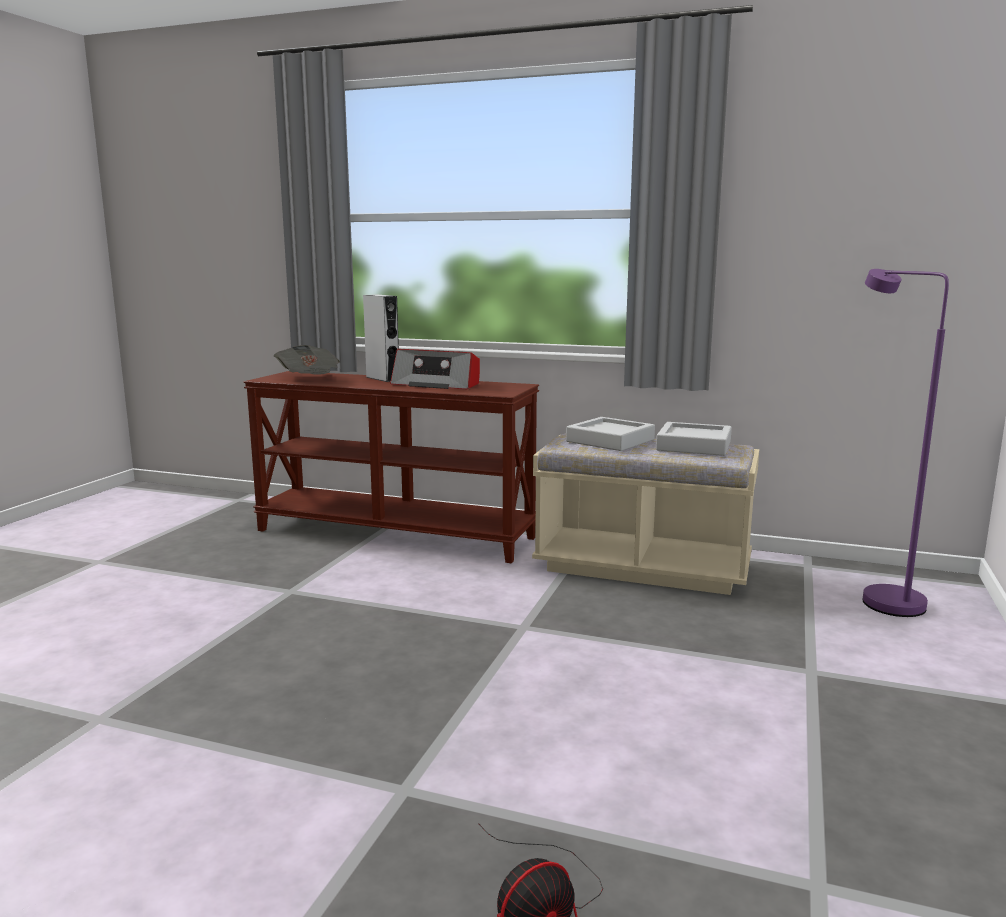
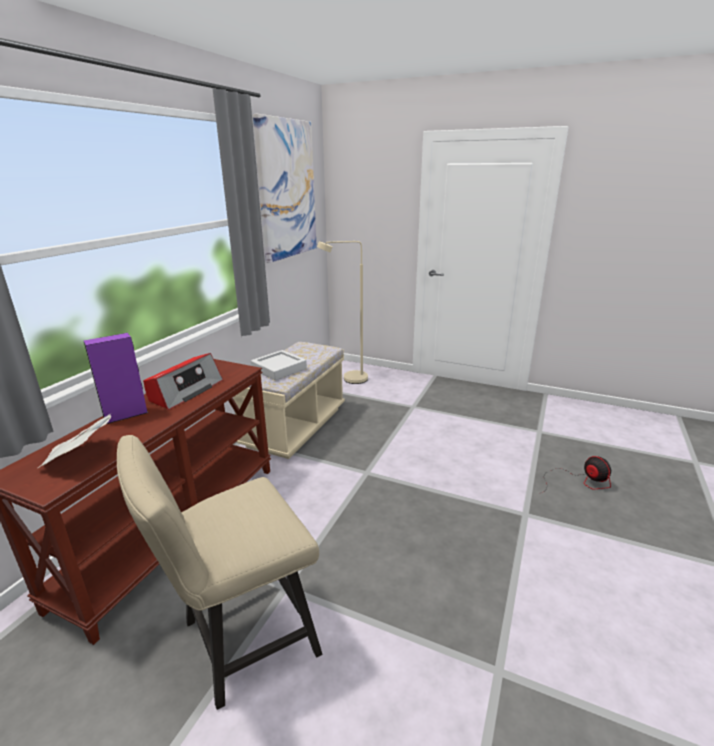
camera: 85 degrees left, 10 degrees up
grey speaker [363,294,399,382] -> purple speaker [84,333,148,424]
grey tray [656,422,732,456] -> none
purple floor lamp [862,269,949,617] -> beige floor lamp [317,241,368,384]
none -> beige chair [117,435,322,710]
none -> picture [253,114,317,263]

